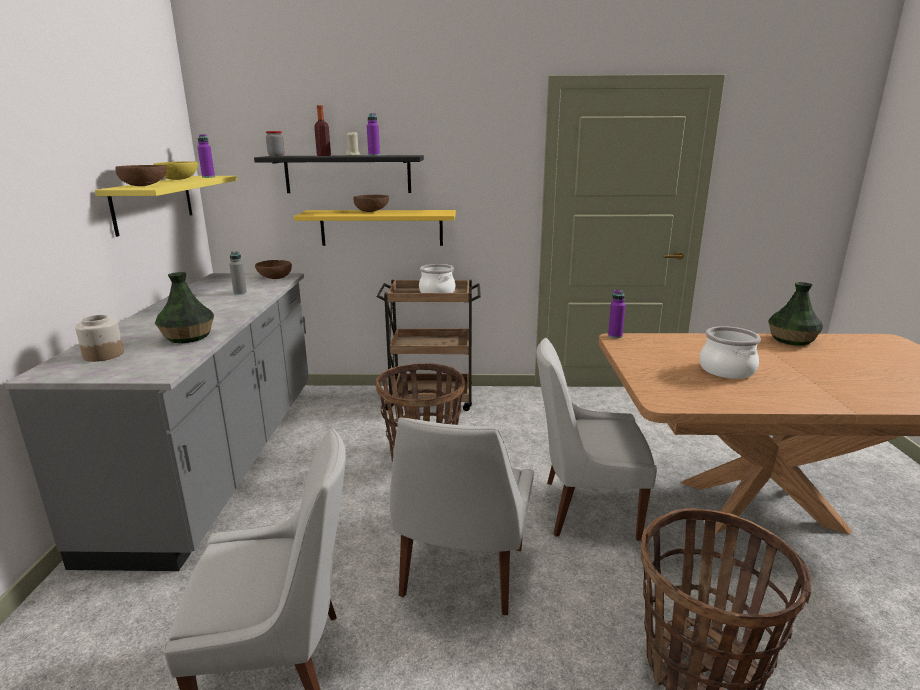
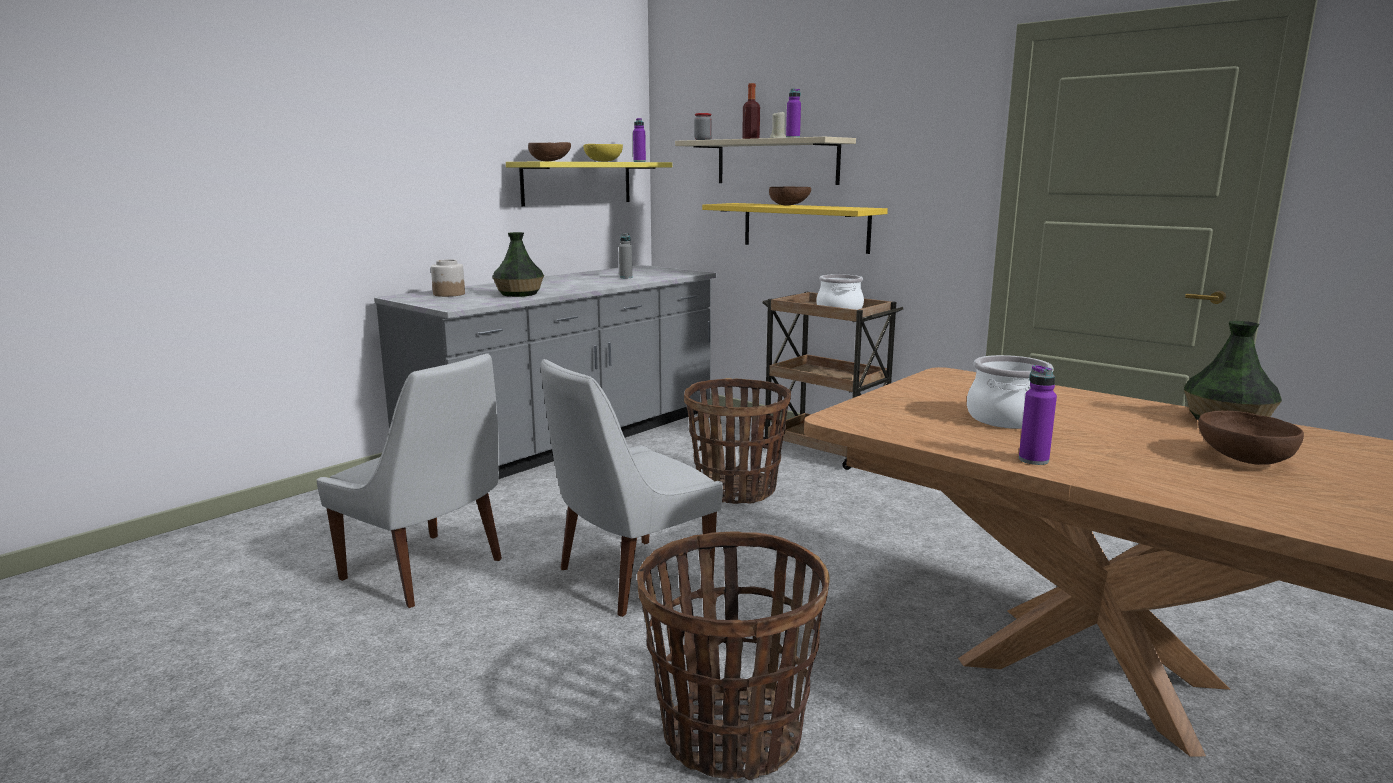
camera: 40 degrees right, 5 degrees down
black shelf [254,155,424,193] -> beige shelf [675,137,856,185]
brown bowl [255,260,292,279] -> brown bowl moved to [1198,411,1304,465]
white chair [536,338,657,541] -> none
purple bottle [608,290,626,339] -> purple bottle moved to [1019,365,1057,465]

